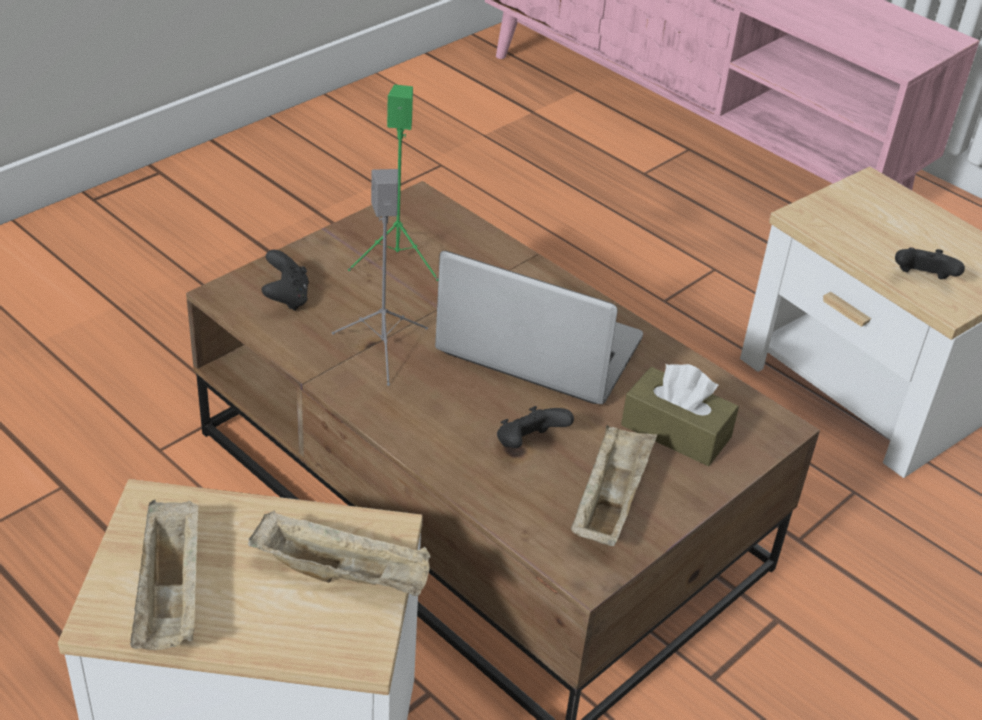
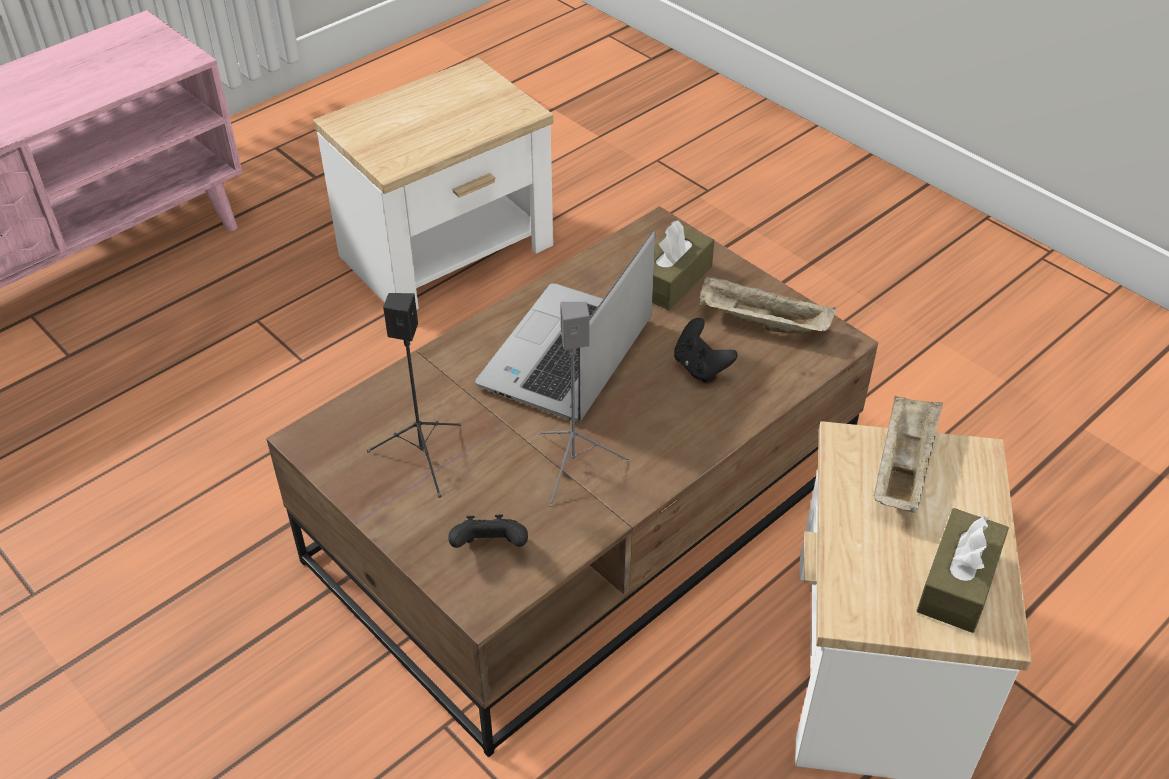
camera: 85 degrees left, 5 degrees up
beige tray [130,500,199,650] -> brown tissue box [917,508,1009,633]
green speaker [348,85,438,281] -> black speaker [367,293,461,498]
black game controller [895,248,965,279] -> none

